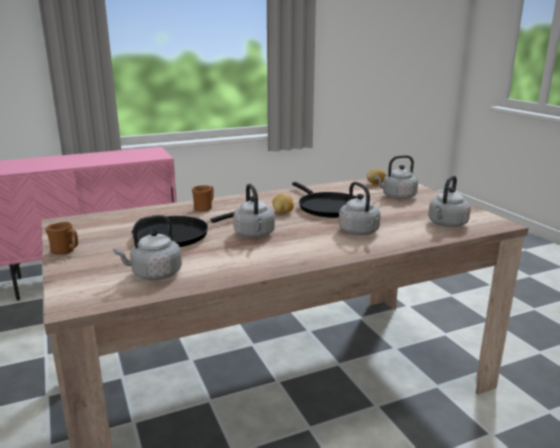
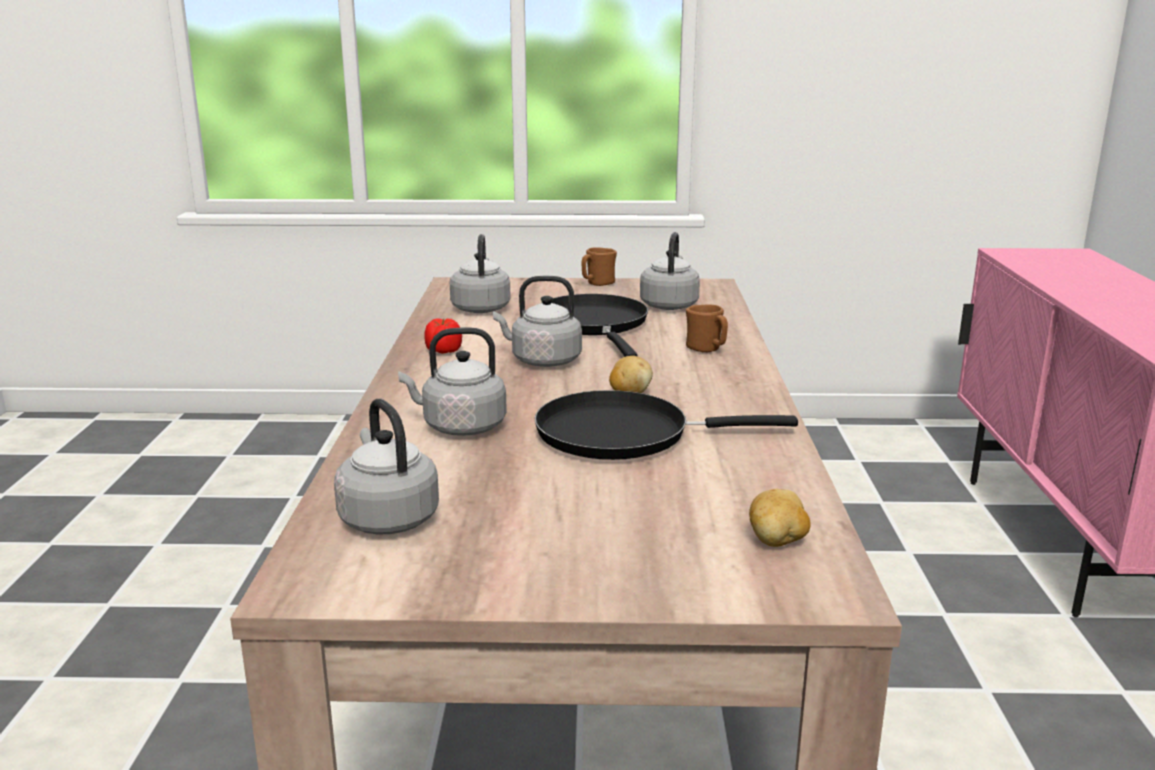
camera: 115 degrees right, 0 degrees up
grey kettle [375,155,418,199] -> grey kettle moved to [640,232,700,310]
none -> tomato [424,318,462,354]

